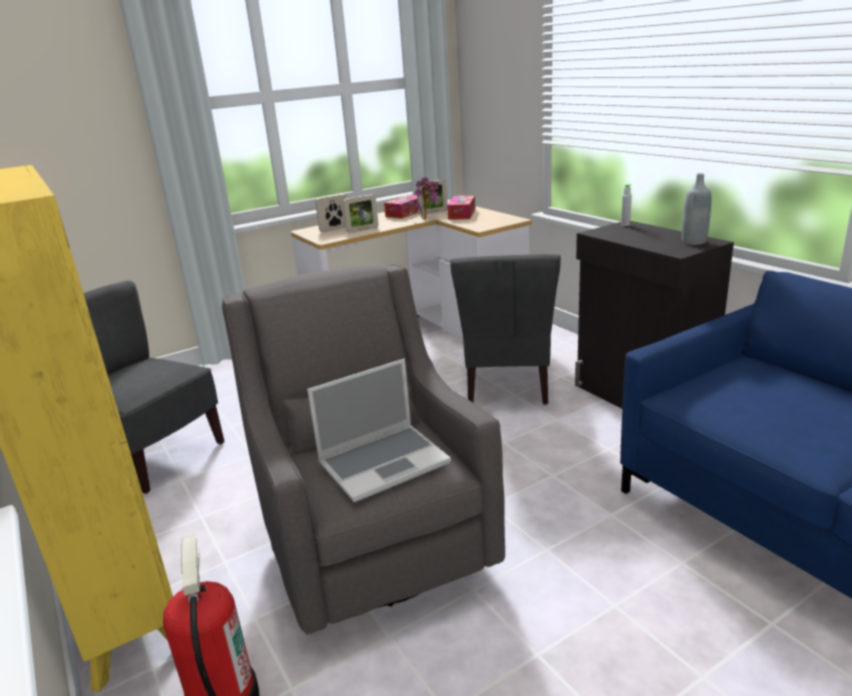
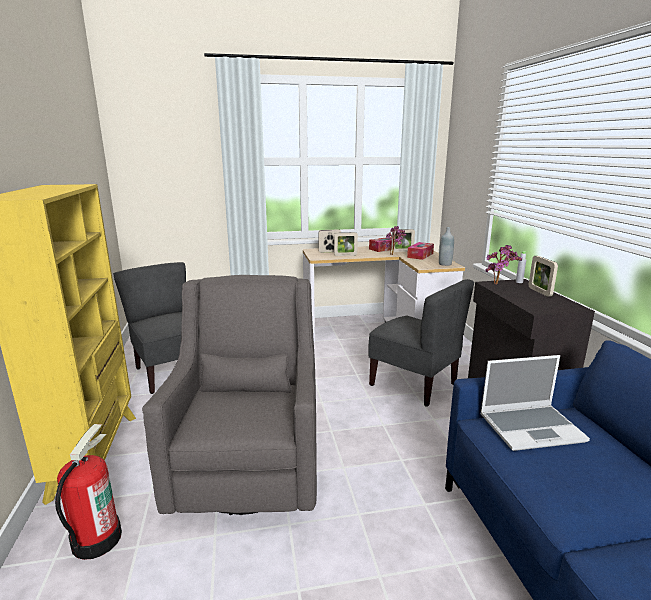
camera: 20 degrees right, 5 degrees down
laptop [307,359,451,502] -> laptop moved to [480,355,590,451]
grey chair [450,254,561,404] -> grey chair turned 75 degrees counterclockwise [368,279,474,407]
grey bottle [682,173,711,245] -> grey bottle moved to [439,227,454,266]
none -> potted plant [485,245,522,284]
none -> picture frame [529,256,558,297]

